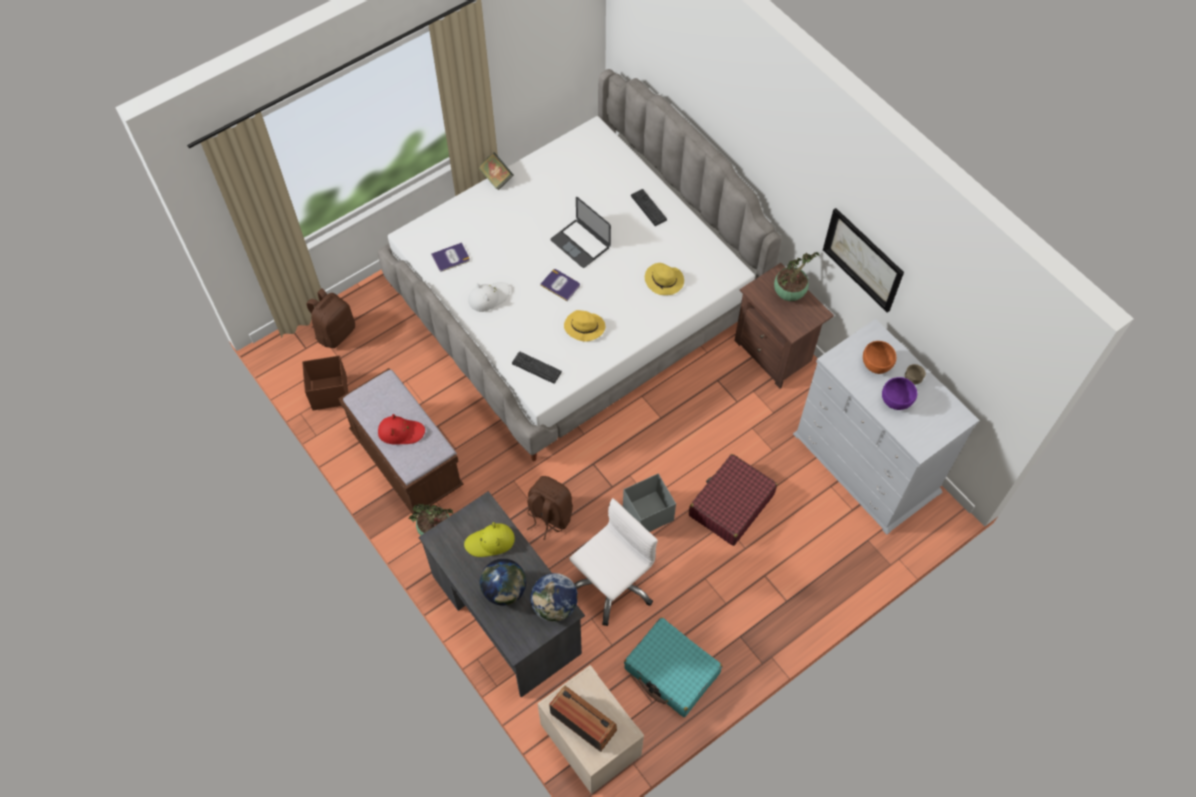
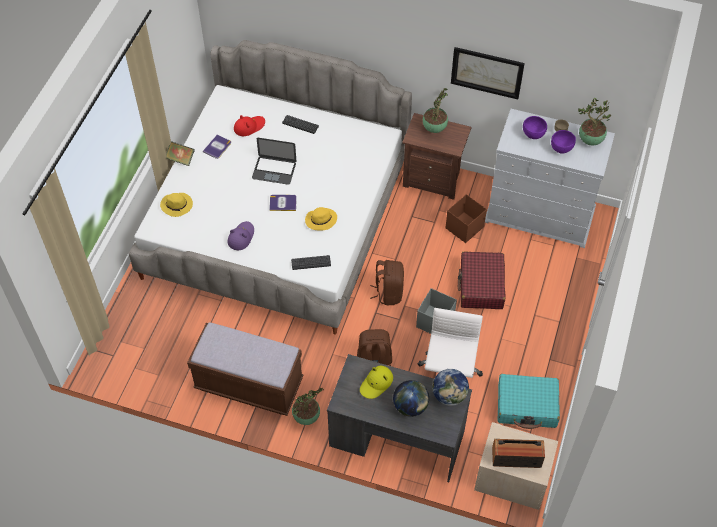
camera: 35 degrees left, 5 degrees down
brown storage box [302,355,348,411] -> brown storage box moved to [446,194,487,243]
brown backpack [306,289,355,348] -> brown backpack moved to [370,260,404,305]
red hat [378,414,425,445] -> red hat moved to [234,115,265,136]
book [431,242,470,272] -> book moved to [203,135,231,159]
white hat [468,282,510,312] -> purple hat [228,221,254,250]
yellow hat [645,263,684,295] -> yellow hat moved to [160,193,193,217]
orange bowl [863,341,896,374] -> purple bowl [523,116,547,139]
none -> potted plant [578,98,611,146]

